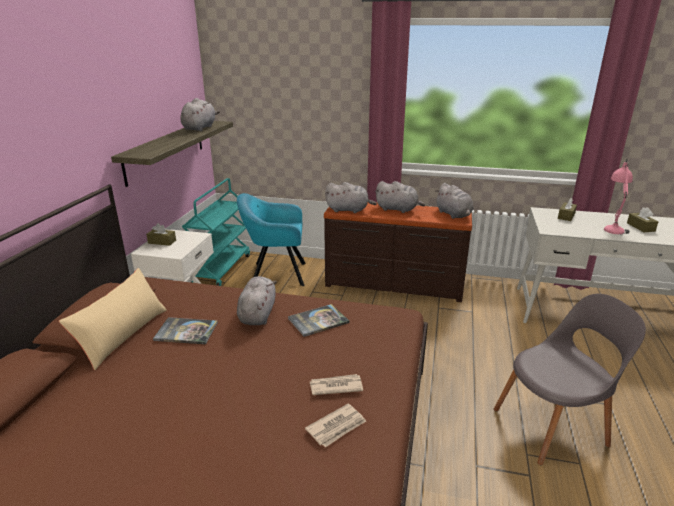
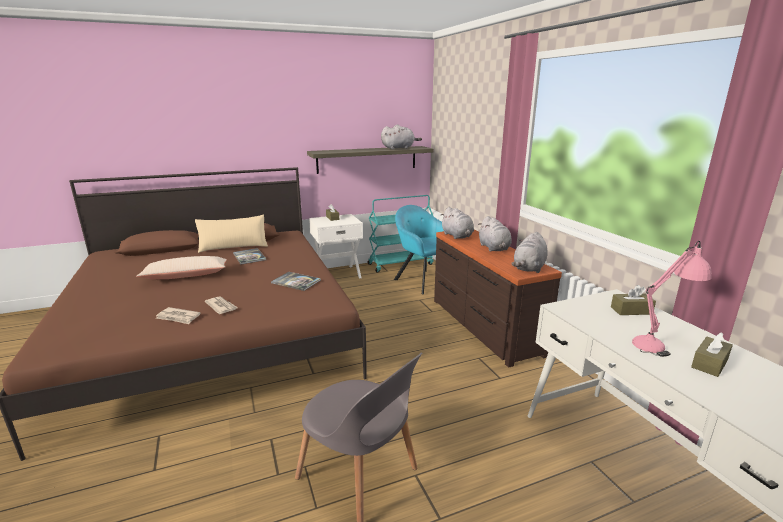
camera: 55 degrees right, 5 degrees down
grey plush toy [237,276,277,325] -> none
none -> beige pillow [136,256,227,279]

